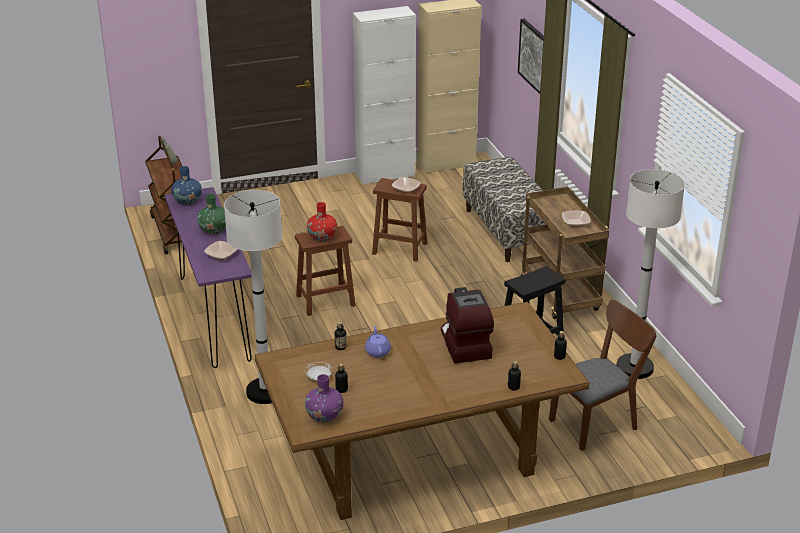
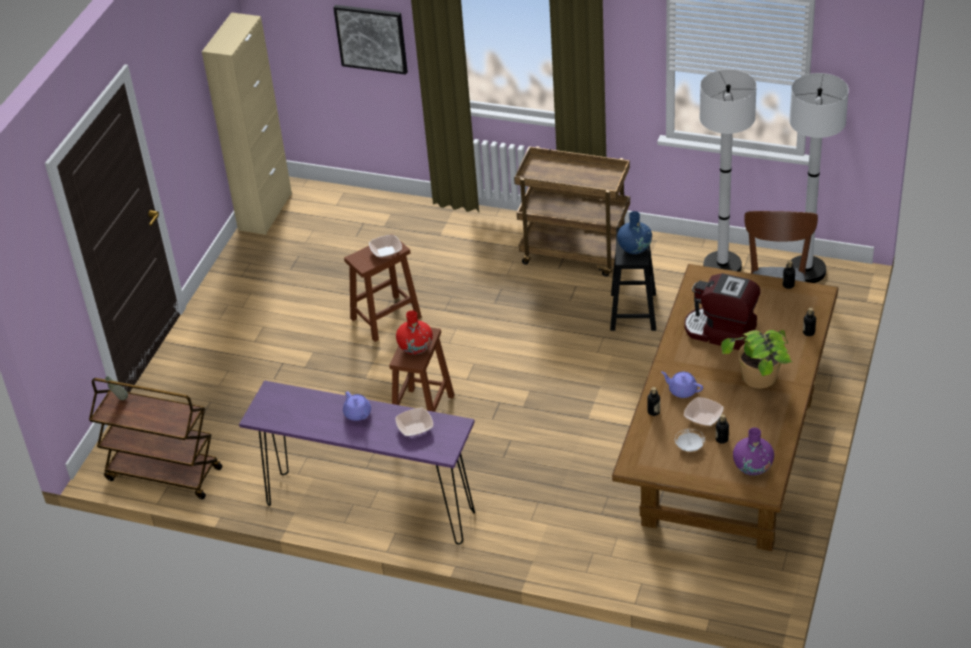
camera: 50 degrees left, 10 degrees up
blue vase [171,166,202,205] -> blue vase moved to [617,211,652,254]
green vase [197,194,226,234] -> purple teapot [343,391,371,421]
white floor lamp [224,190,282,404] -> white floor lamp moved to [789,73,849,283]
white cabinet [353,6,416,185] -> none
bench [463,157,545,262] -> none
bowl [562,211,590,227] -> bowl moved to [684,397,724,426]
none -> potted plant [721,330,792,388]

